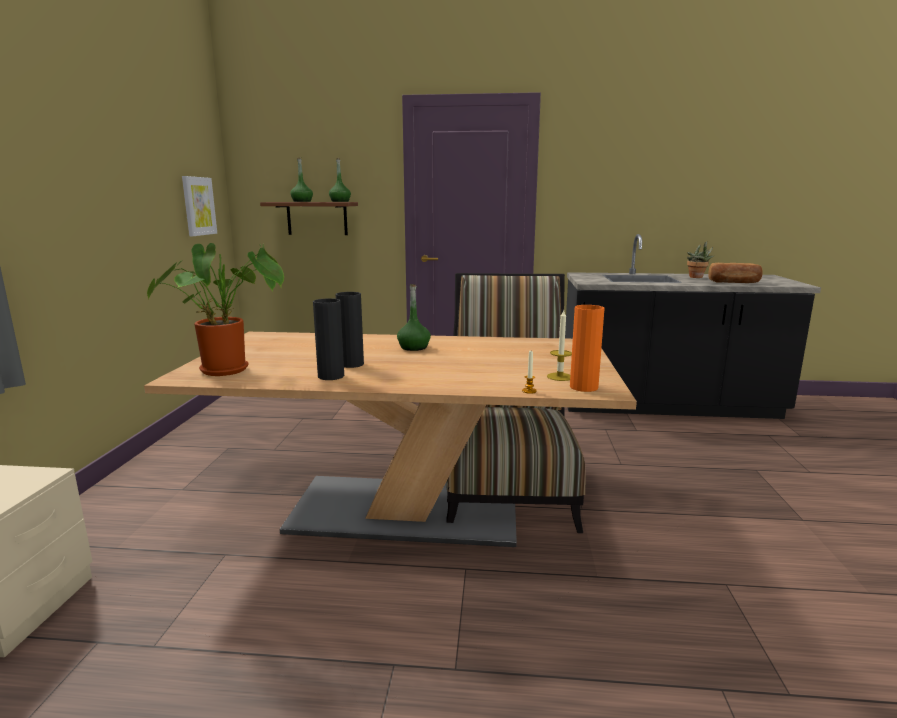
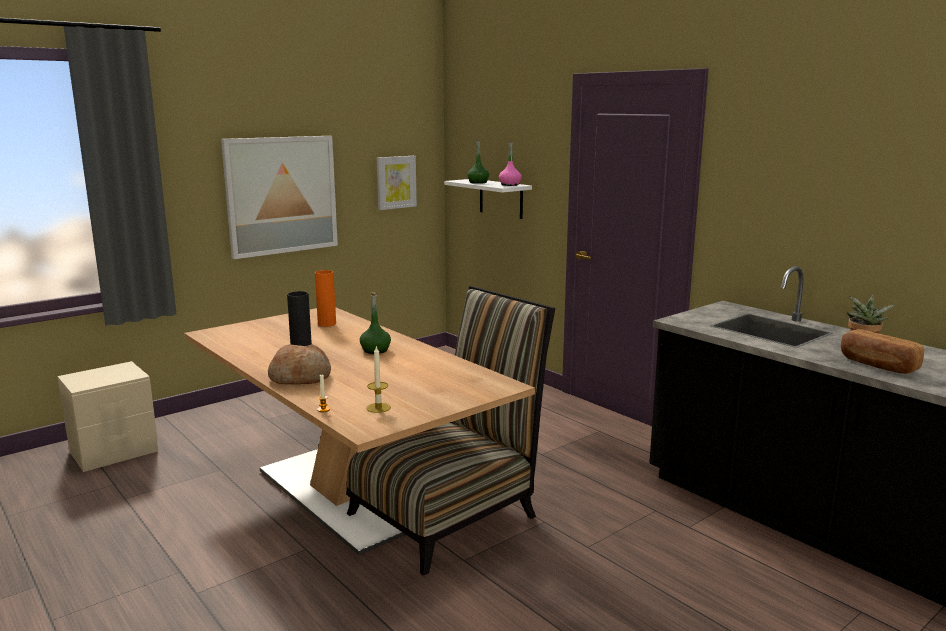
camera: 45 degrees right, 0 degrees up
potted plant [147,243,284,376] -> none
brown shelf [260,202,358,235] -> white shelf [444,179,532,219]
black vase [313,298,344,380] -> none
green bottle [329,158,351,202] -> pink bottle [499,141,522,186]
orange vase [570,305,605,392] -> orange vase moved to [315,270,336,327]
none -> picture [221,136,338,259]
none -> bread [268,344,331,384]

